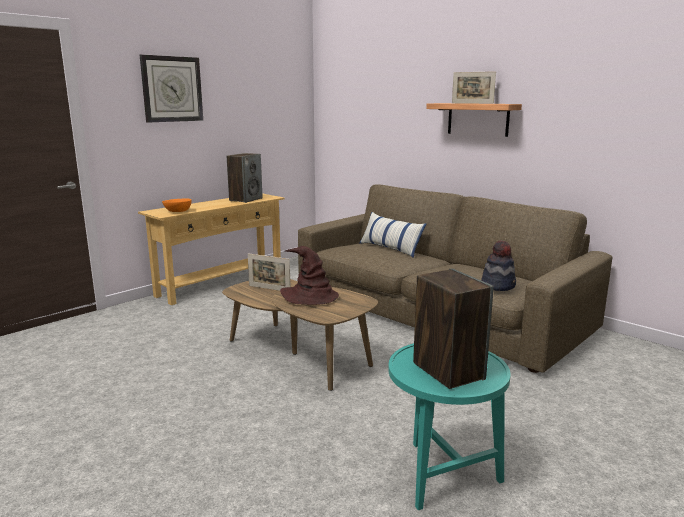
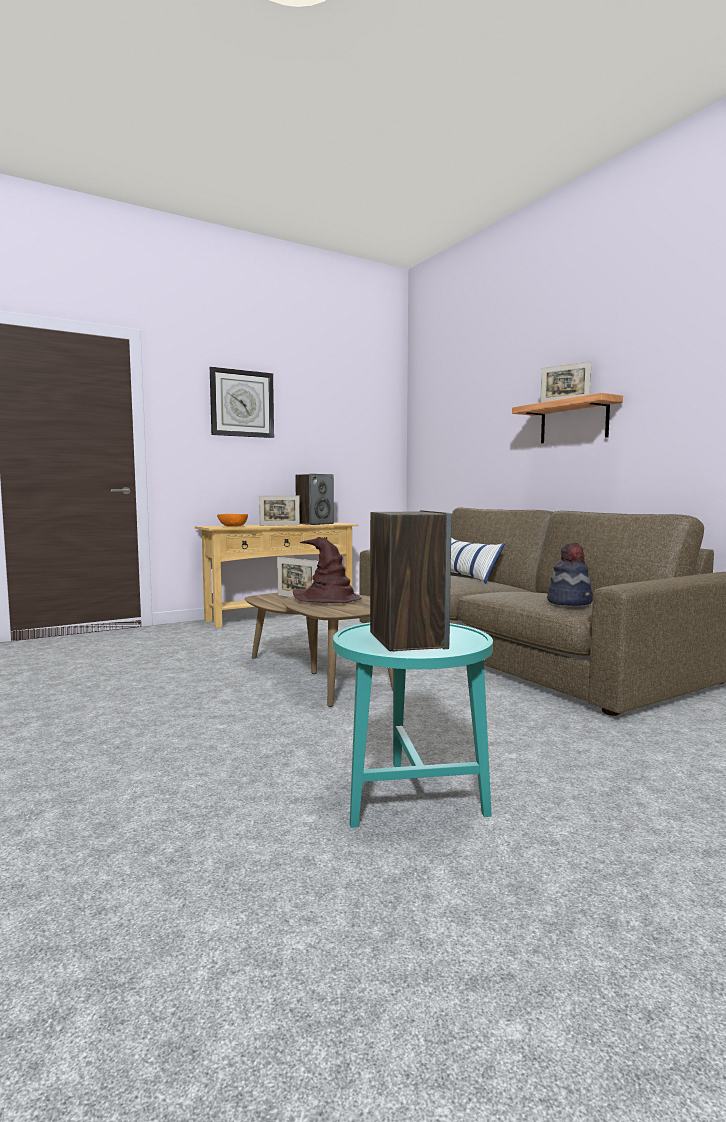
camera: 15 degrees right, 10 degrees down
none -> picture frame [259,496,300,526]

